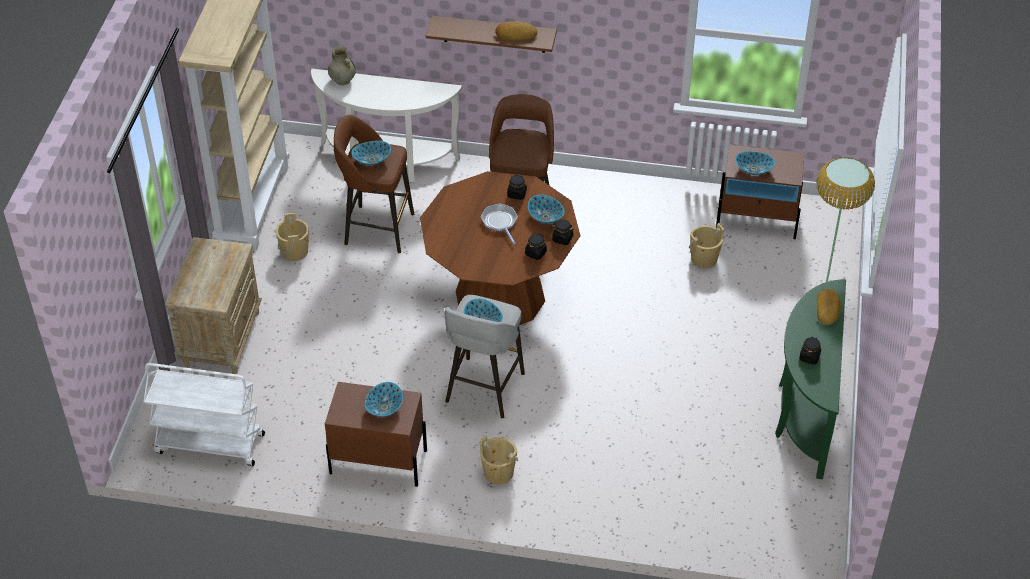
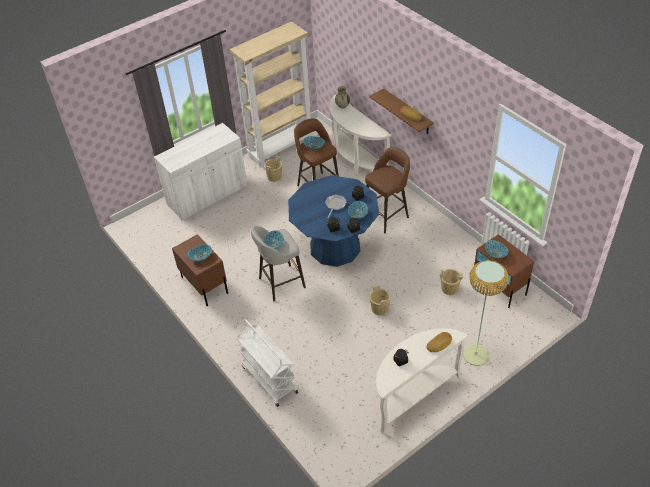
camera: 45 degrees right, 0 degrees up
white cart [144,363,265,466] -> white cart moved to [236,319,298,407]
beige nightstand [165,237,262,374] -> white cabinet [154,123,247,220]
brown dining table [420,171,580,325] -> blue dining table [288,175,379,267]
beige bucket [479,435,518,485] -> beige bucket moved to [369,285,391,315]
green console table [775,279,846,479] -> white console table [376,328,468,434]

